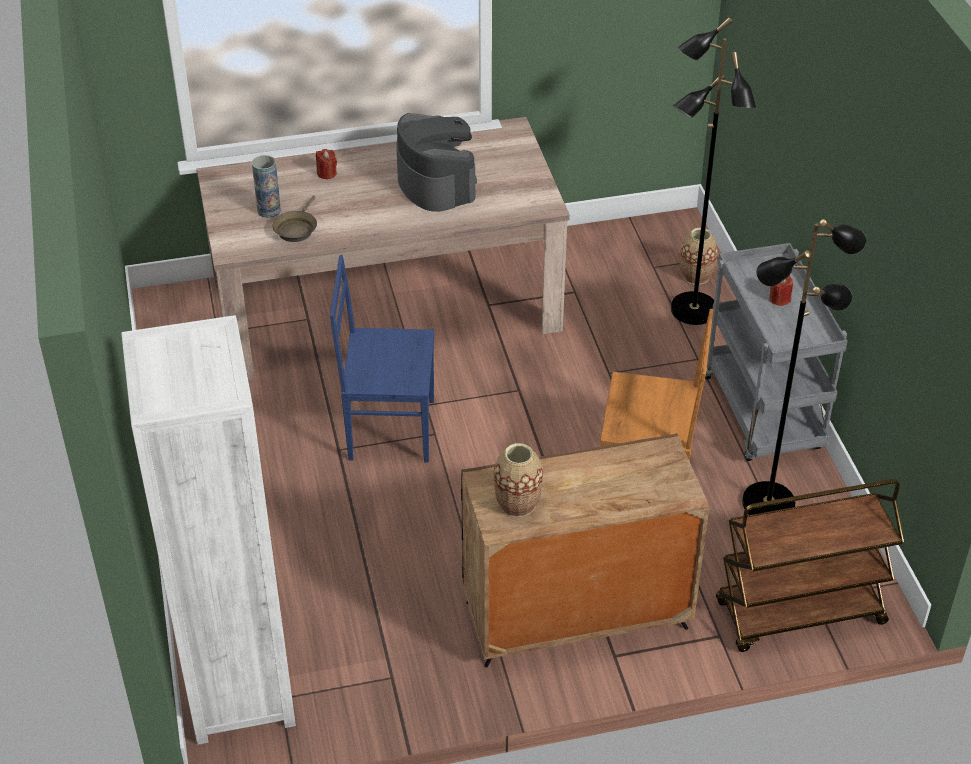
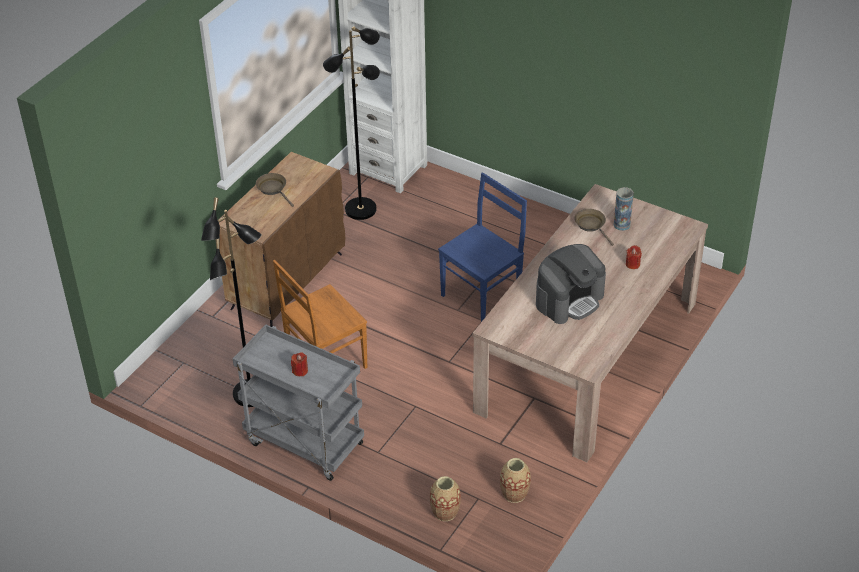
camera: 135 degrees right, 0 degrees up
coffee machine [396,113,477,212] -> coffee machine turned 60 degrees counterclockwise [536,244,606,324]
vase [494,443,543,517] -> vase moved to [500,458,531,503]
black floor lamp [671,17,756,325] -> black floor lamp moved to [323,27,380,220]
brown cart [716,479,904,652] -> none
none -> brown frying pan [256,173,294,207]

